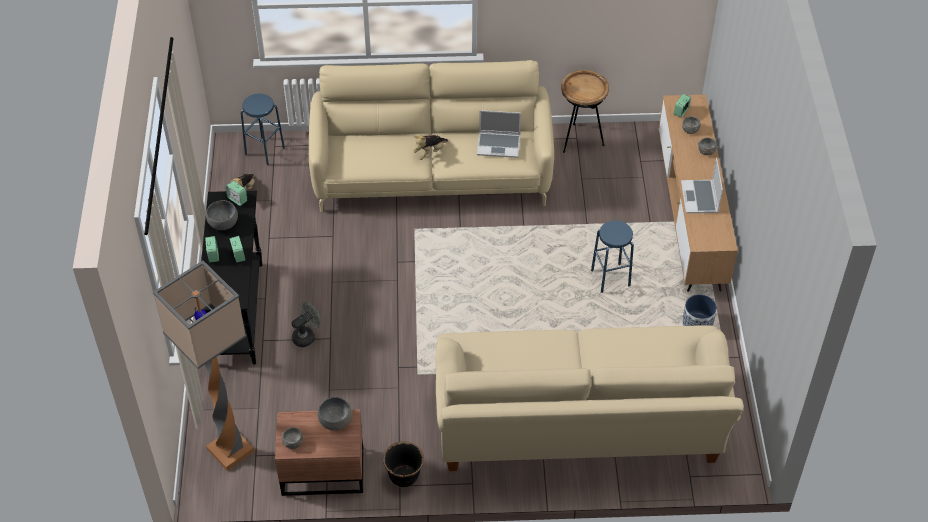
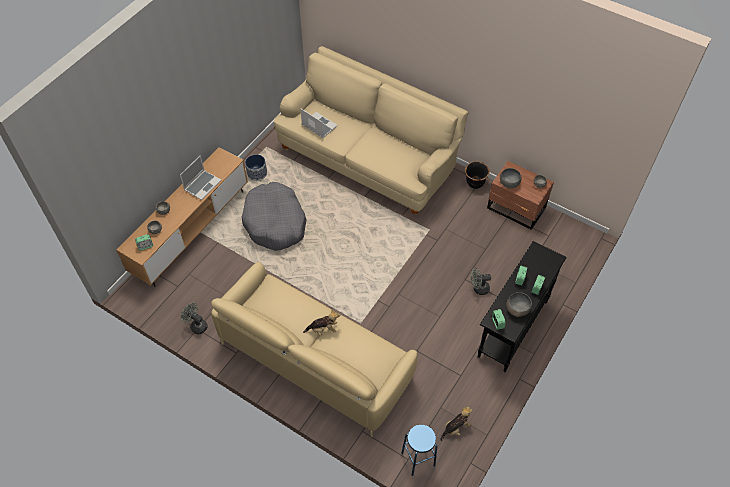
camera: 145 degrees left, 5 degrees up
floor lamp [153,261,254,471] -> none
laptop [477,110,521,158] -> laptop moved to [301,109,338,138]
brown side table [561,70,609,153] -> grey fan [181,303,208,334]
blue stool [591,220,634,293] -> grey dog bed [242,182,307,250]

